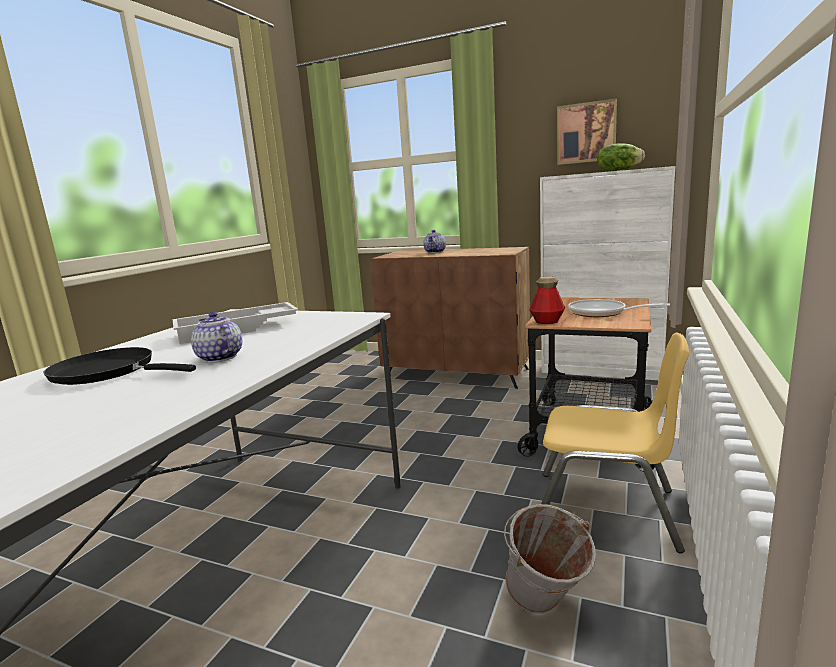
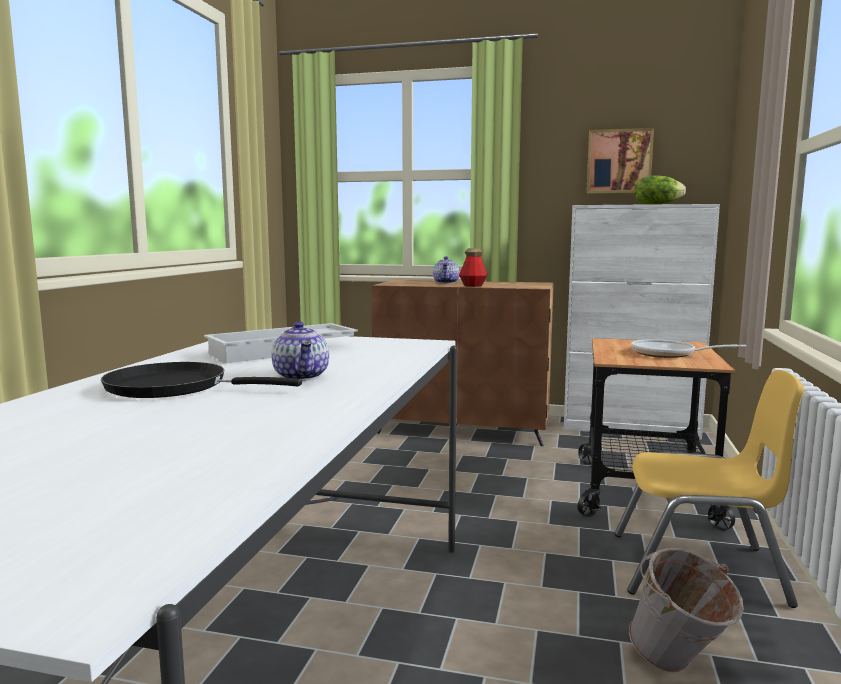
camera: 10 degrees left, 5 degrees down
teapot [191,312,242,363] -> teapot turned 150 degrees counterclockwise [272,321,329,381]
bottle [529,276,565,324] -> bottle moved to [459,248,488,287]

